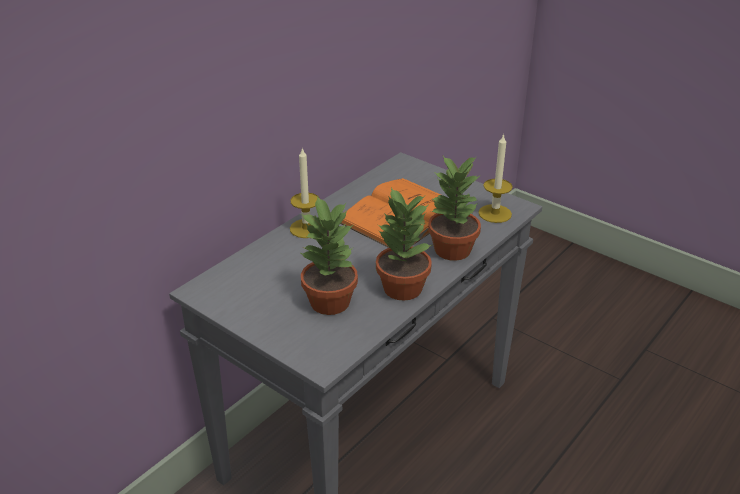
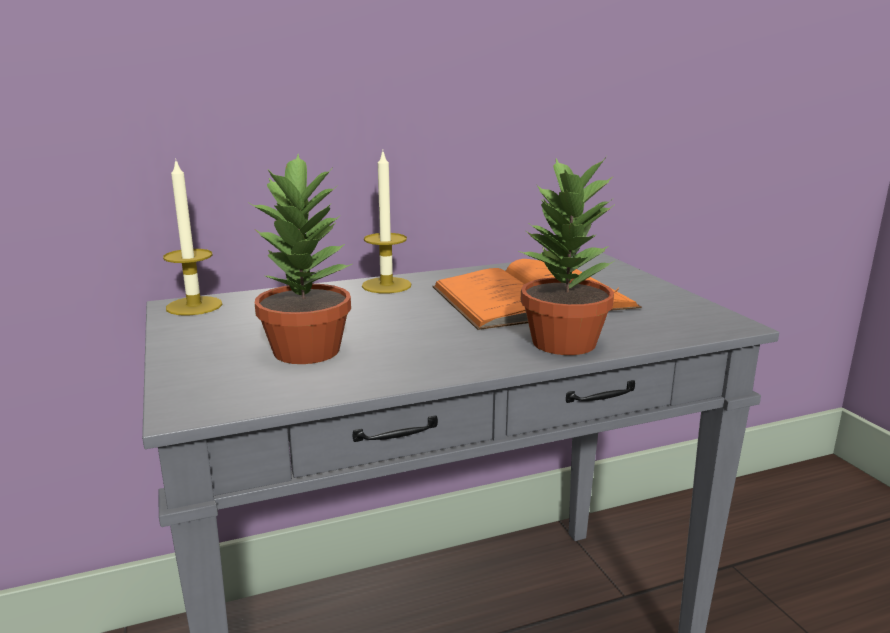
camera: 30 degrees right, 15 degrees down
potted plant [376,187,432,301] -> none
candle [478,133,513,223] -> candle moved to [163,158,222,315]

